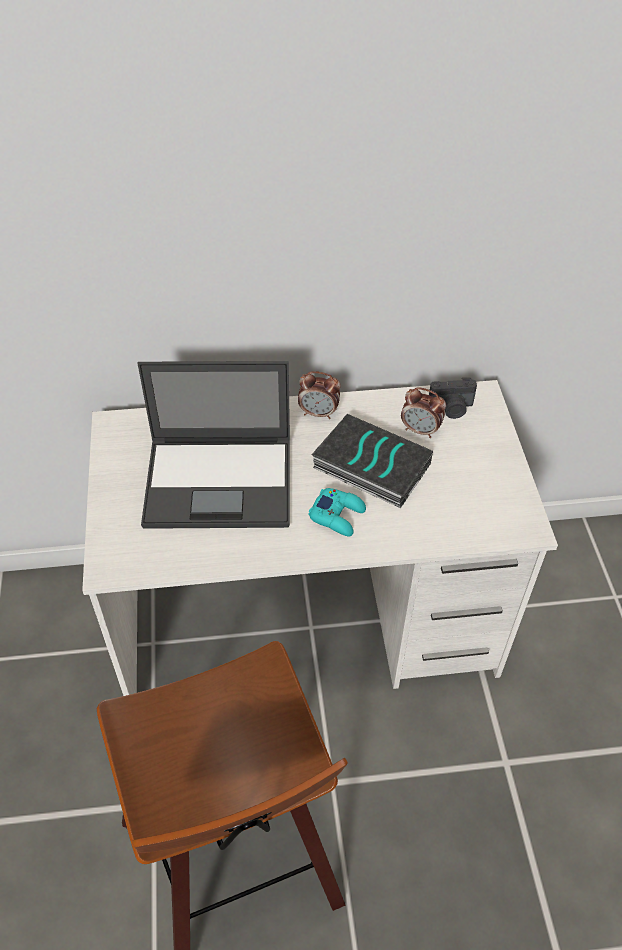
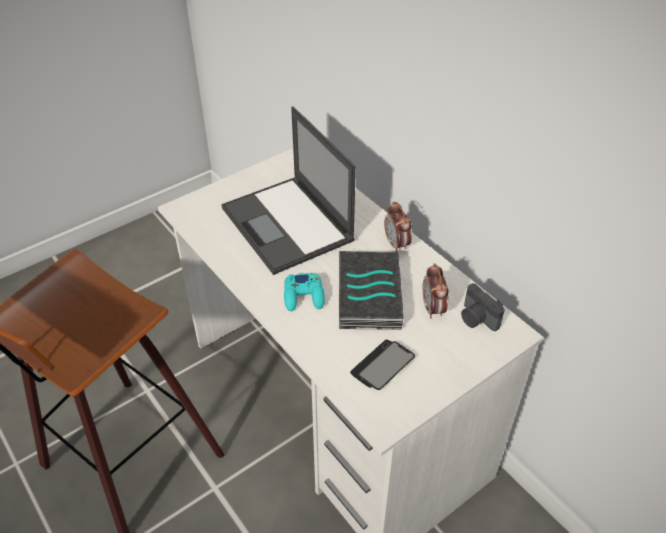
camera: 60 degrees right, 5 degrees down
none -> phone [350,340,415,390]

